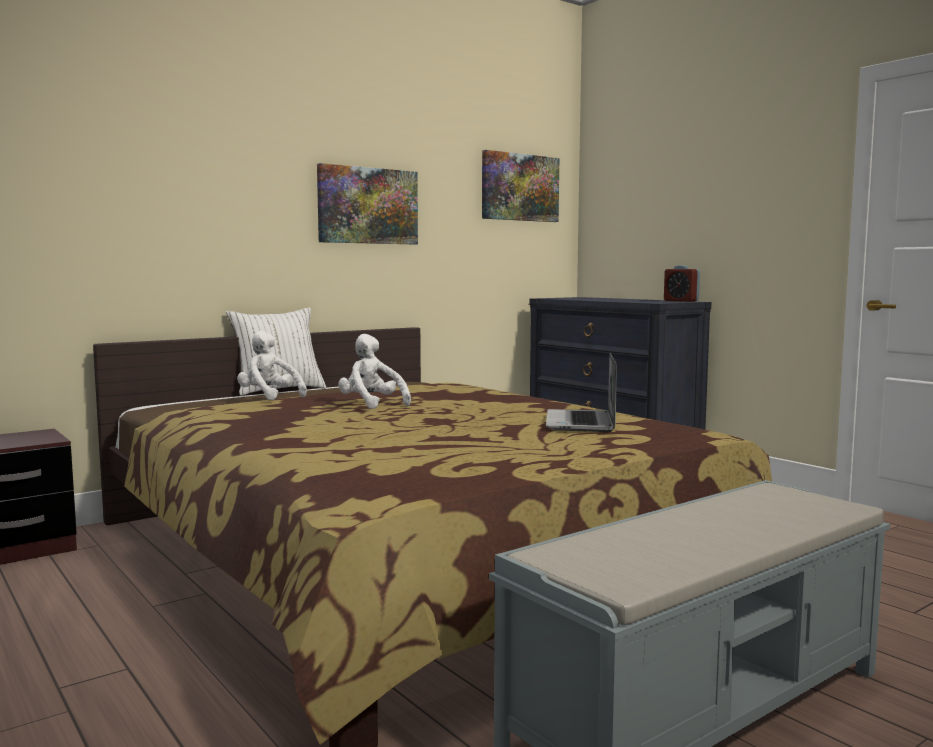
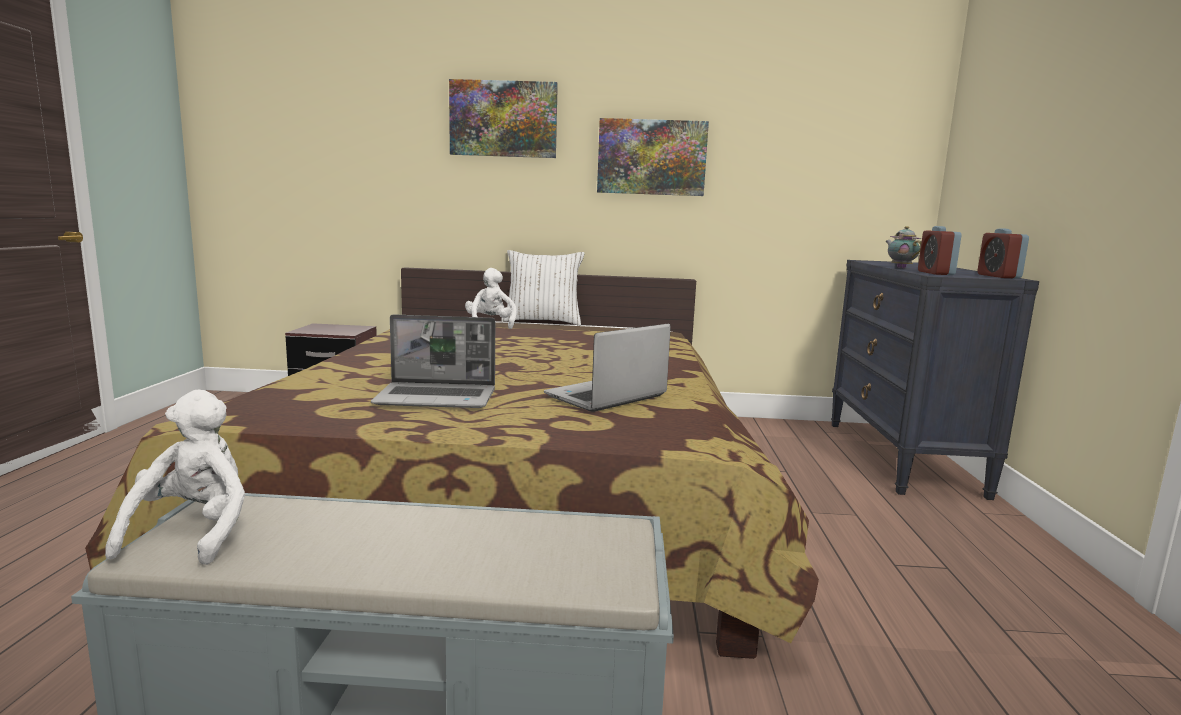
camera: 40 degrees right, 5 degrees up
white plush toy [338,334,411,409] -> white plush toy moved to [105,390,246,565]
picture [482,150,559,222] -> picture moved to [449,79,558,158]
none -> laptop [371,314,495,408]
none -> teapot [885,226,922,268]
none -> alarm clock [918,226,962,275]

